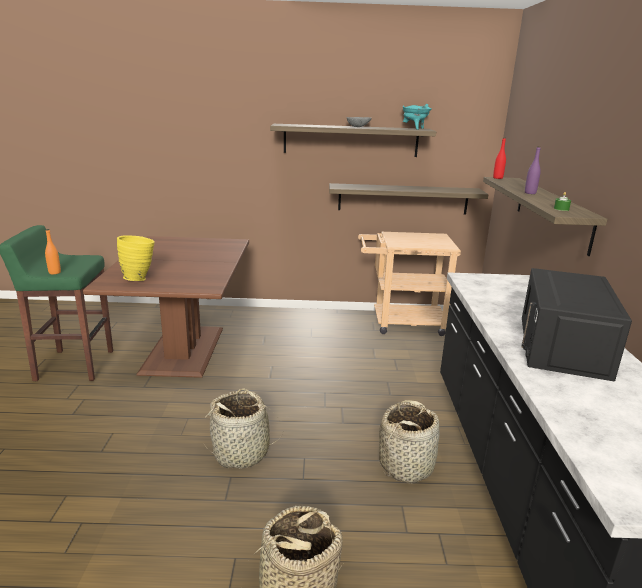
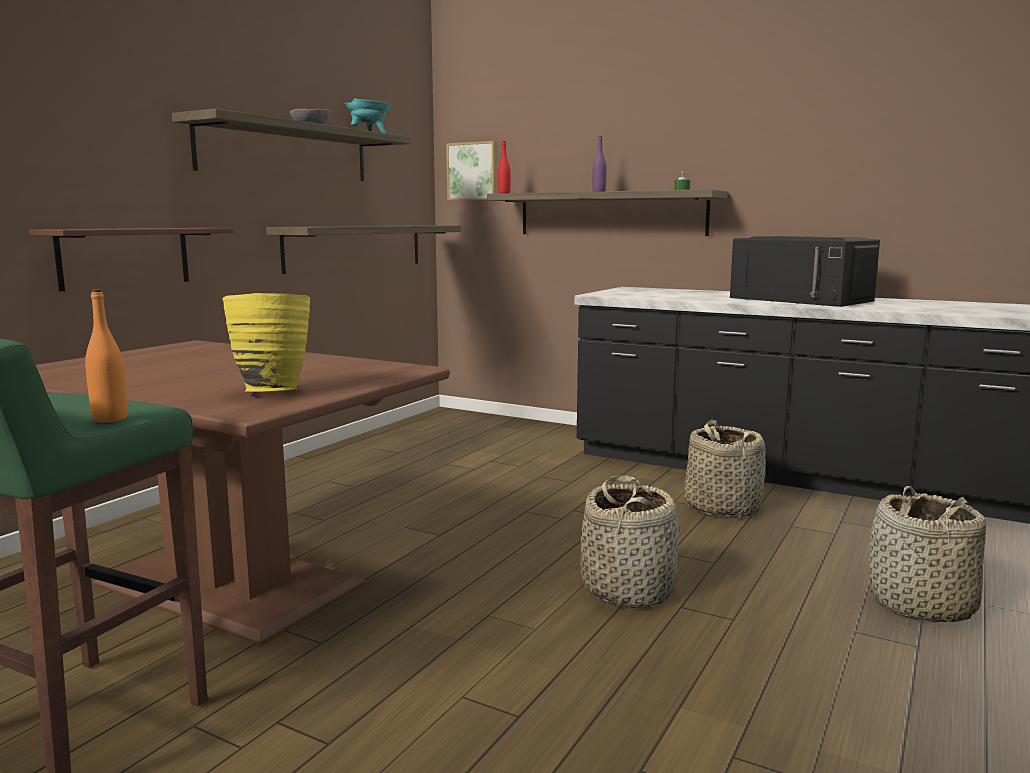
camera: 60 degrees left, 10 degrees down
beige cart [358,232,461,336] -> none
none -> brown shelf [29,228,233,291]
none -> picture [446,141,497,200]

